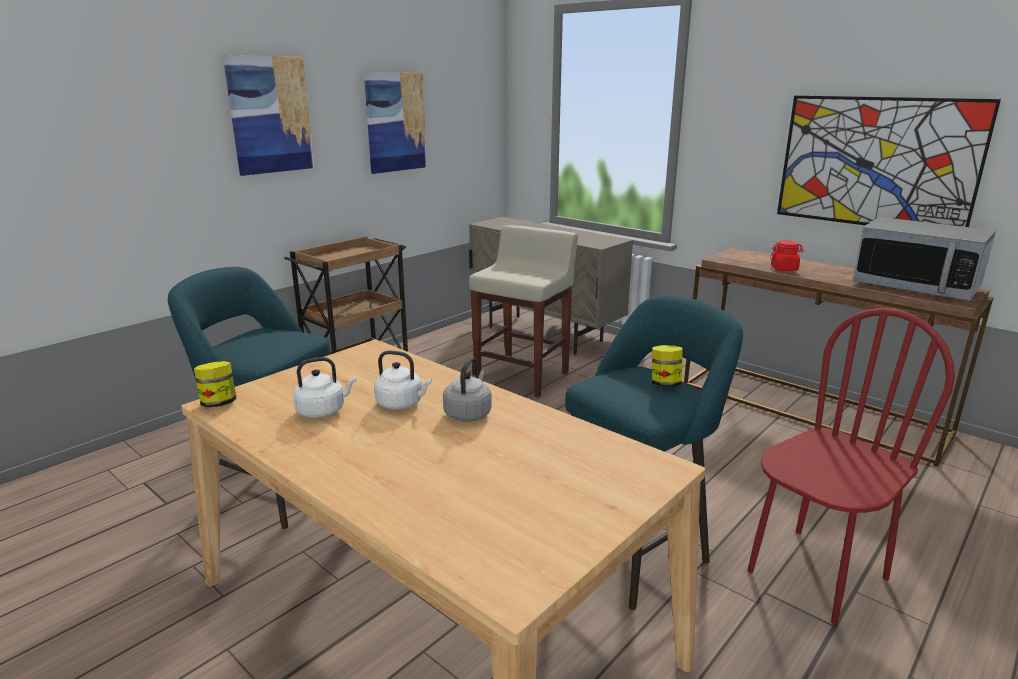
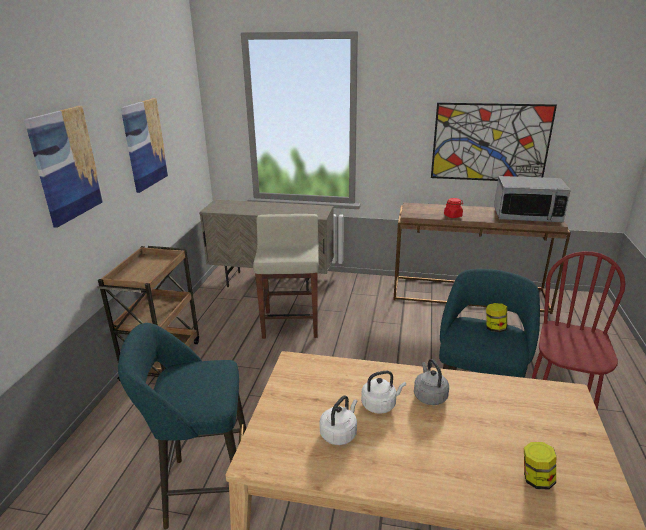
camera: 30 degrees left, 5 degrees up
jar [194,361,237,407] -> jar moved to [524,442,556,489]

